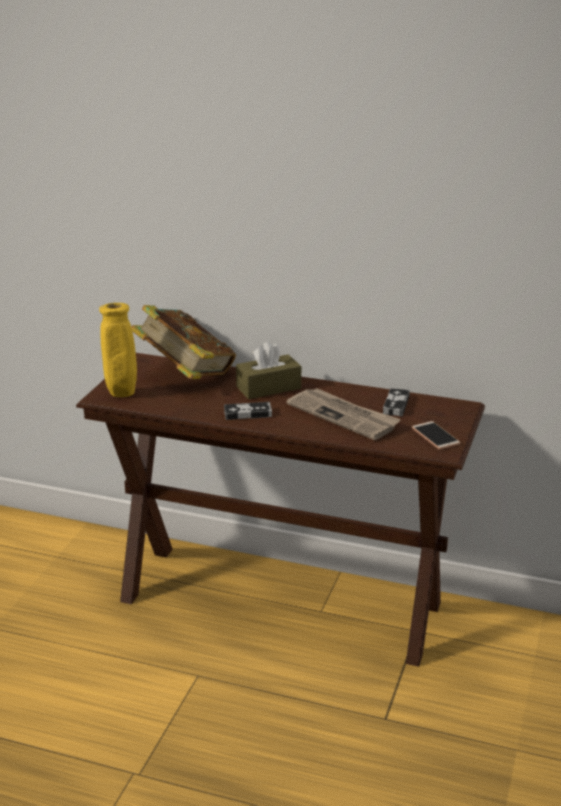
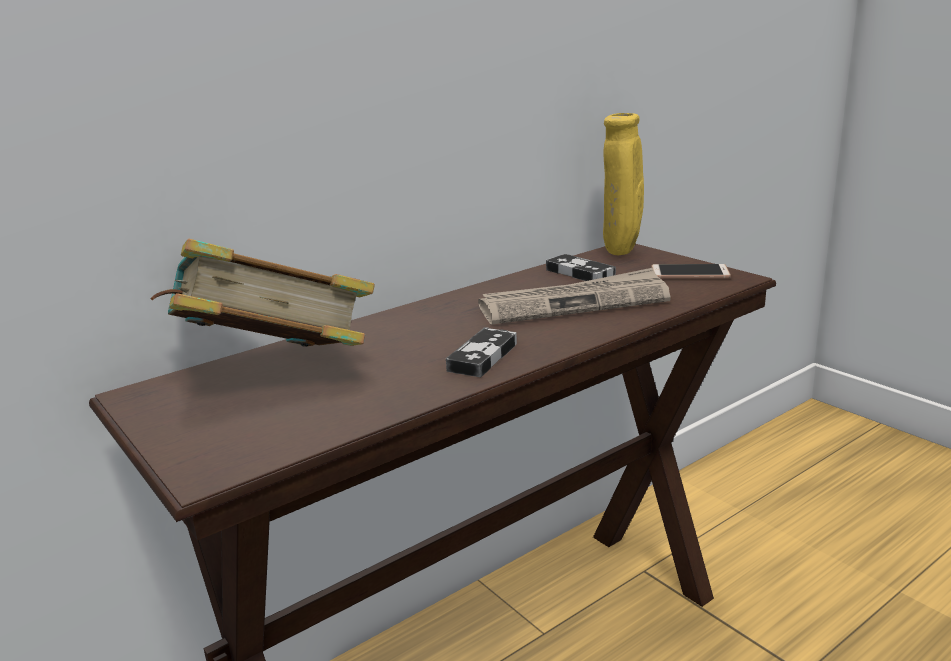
camera: 55 degrees left, 5 degrees down
yellow vase [99,303,137,397] -> yellow vase moved to [603,113,644,255]
brown tissue box [236,341,301,399] -> none

